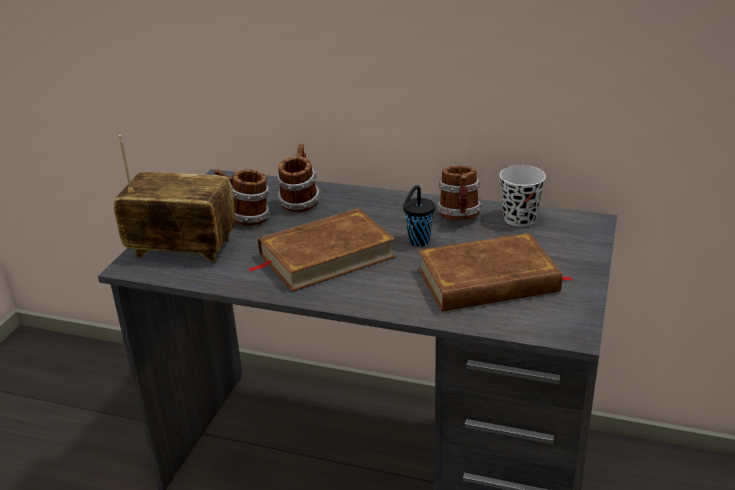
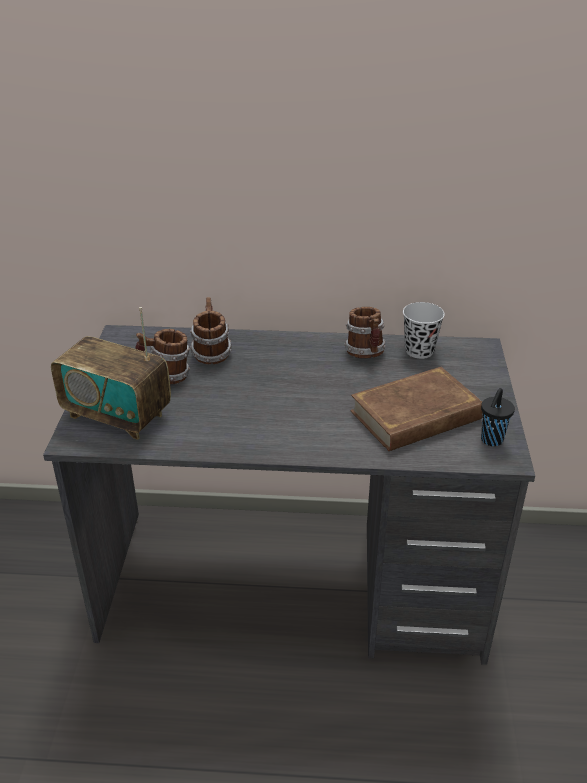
camera: 15 degrees left, 5 degrees up
radio [114,135,236,262] -> radio turned 150 degrees counterclockwise [51,307,171,440]
brown book [248,208,396,292] -> none
black cup [403,185,435,247] -> black cup moved to [481,388,515,446]

